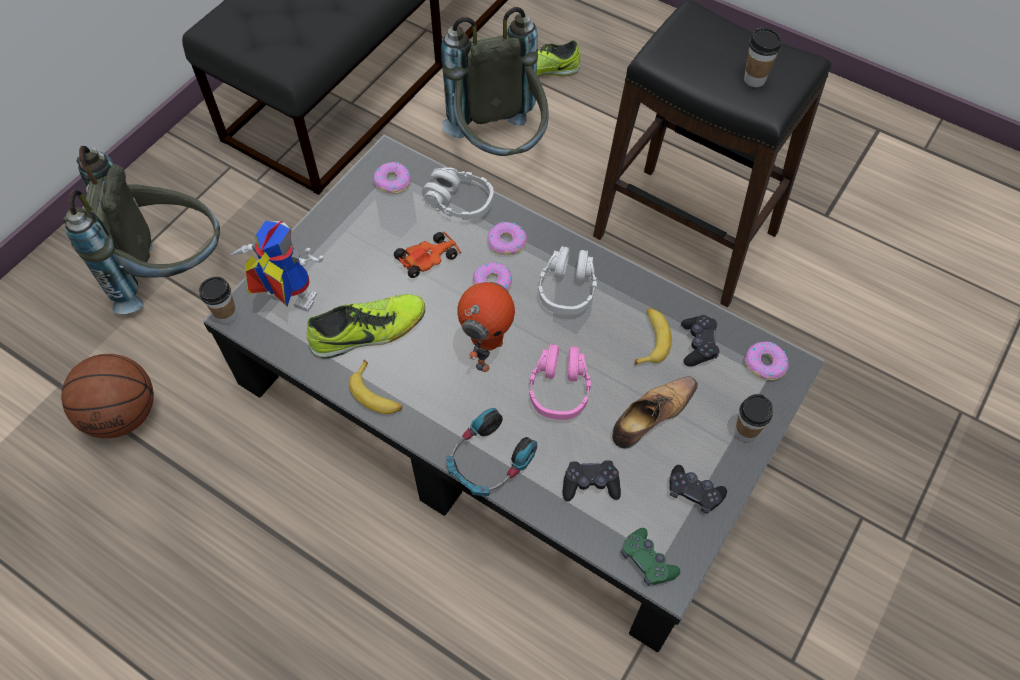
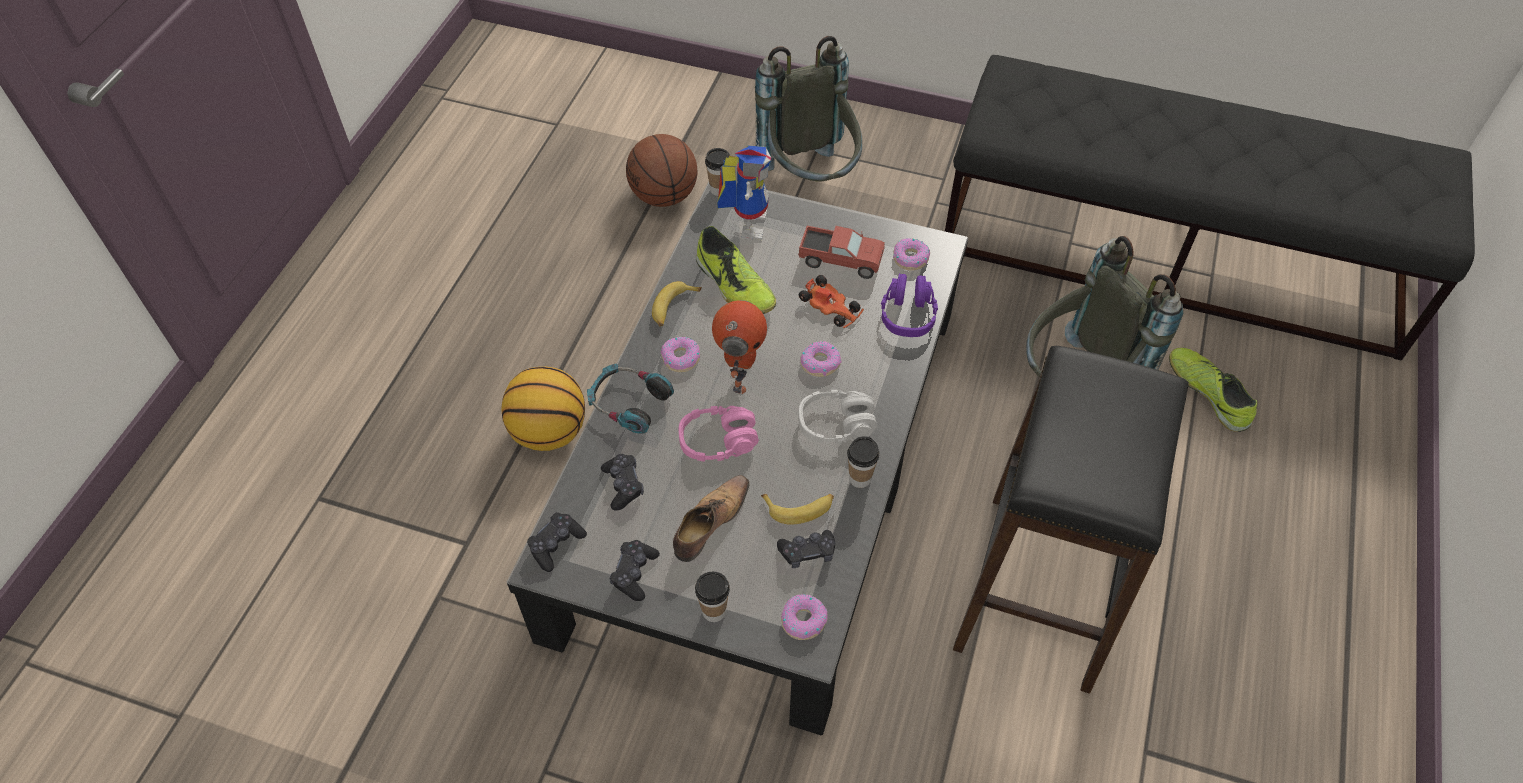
camera: 75 degrees right, 5 degrees down
grey headphones [422,168,494,220] -> purple headphones [881,273,938,337]
toy robot [457,282,515,372] -> toy robot turned 90 degrees counterclockwise [712,300,767,394]
donut [487,222,527,255] -> donut moved to [661,337,700,372]
shoe [612,376,698,449] -> shoe turned 90 degrees counterclockwise [673,475,750,562]
green game controller [621,528,680,586] -> black game controller [527,512,587,572]
cup [744,27,782,87] -> cup moved to [847,436,879,488]
none -> basketball [501,367,585,451]
none -> toy truck [798,226,885,279]

